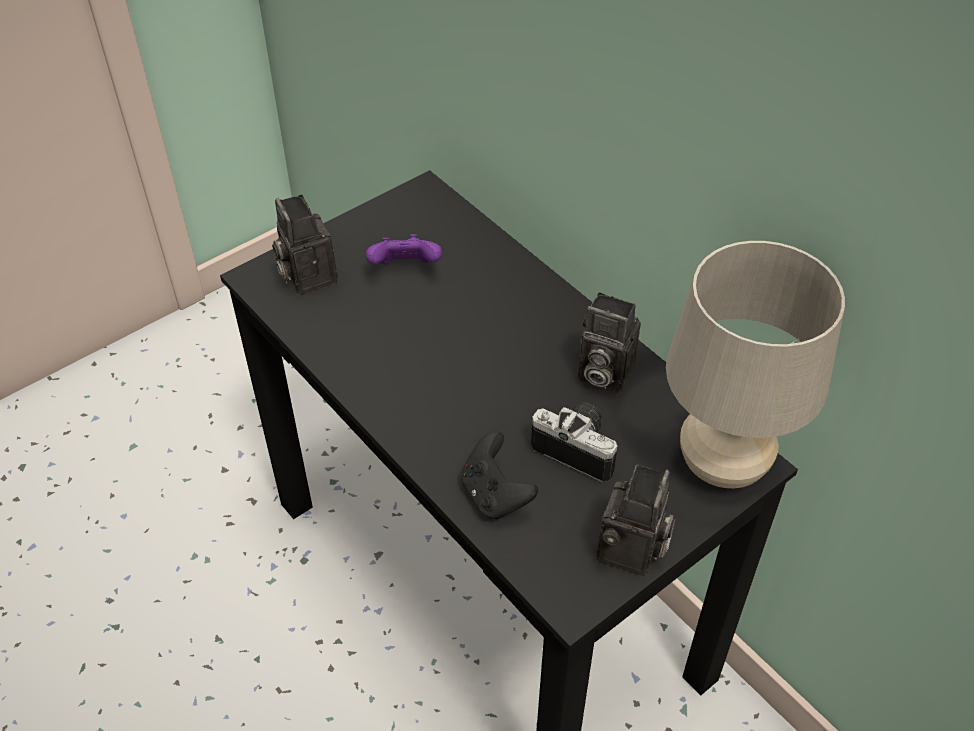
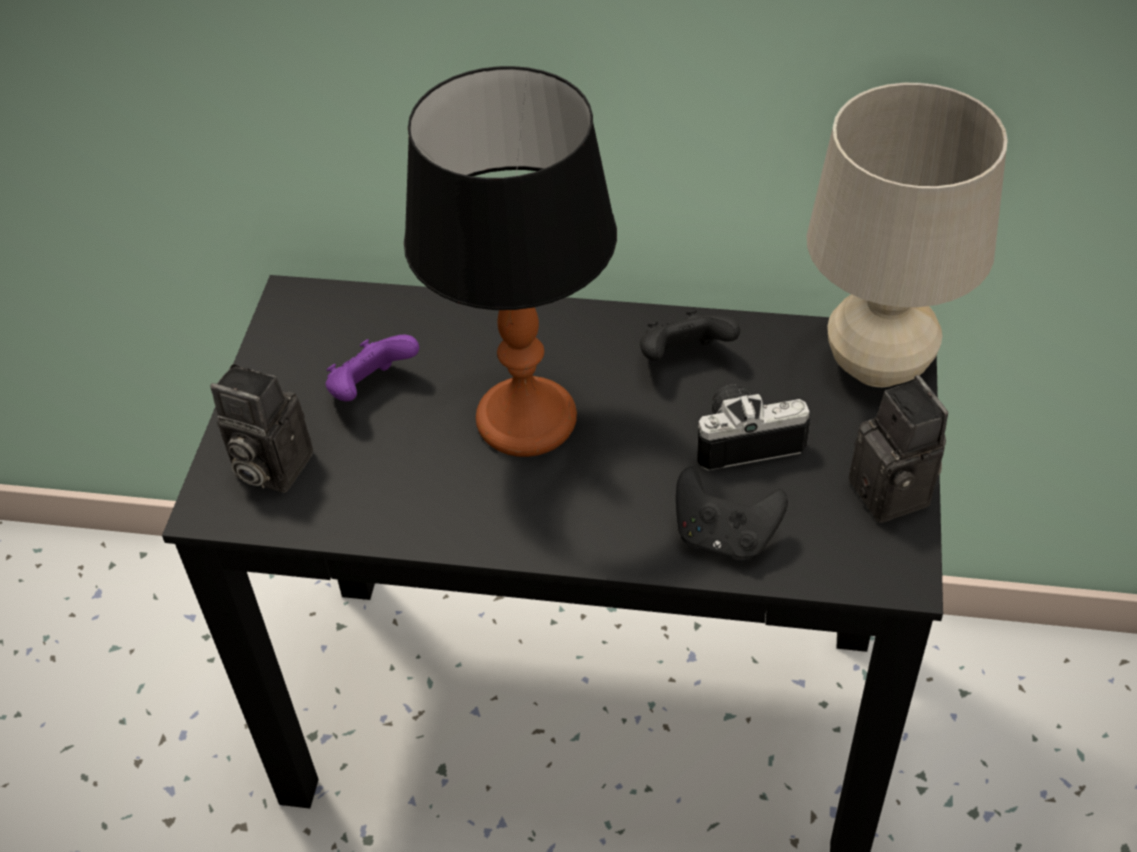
camera: 40 degrees left, 0 degrees up
camera [578,292,641,394] -> black game controller [640,310,740,361]
none -> table lamp [404,66,617,457]

